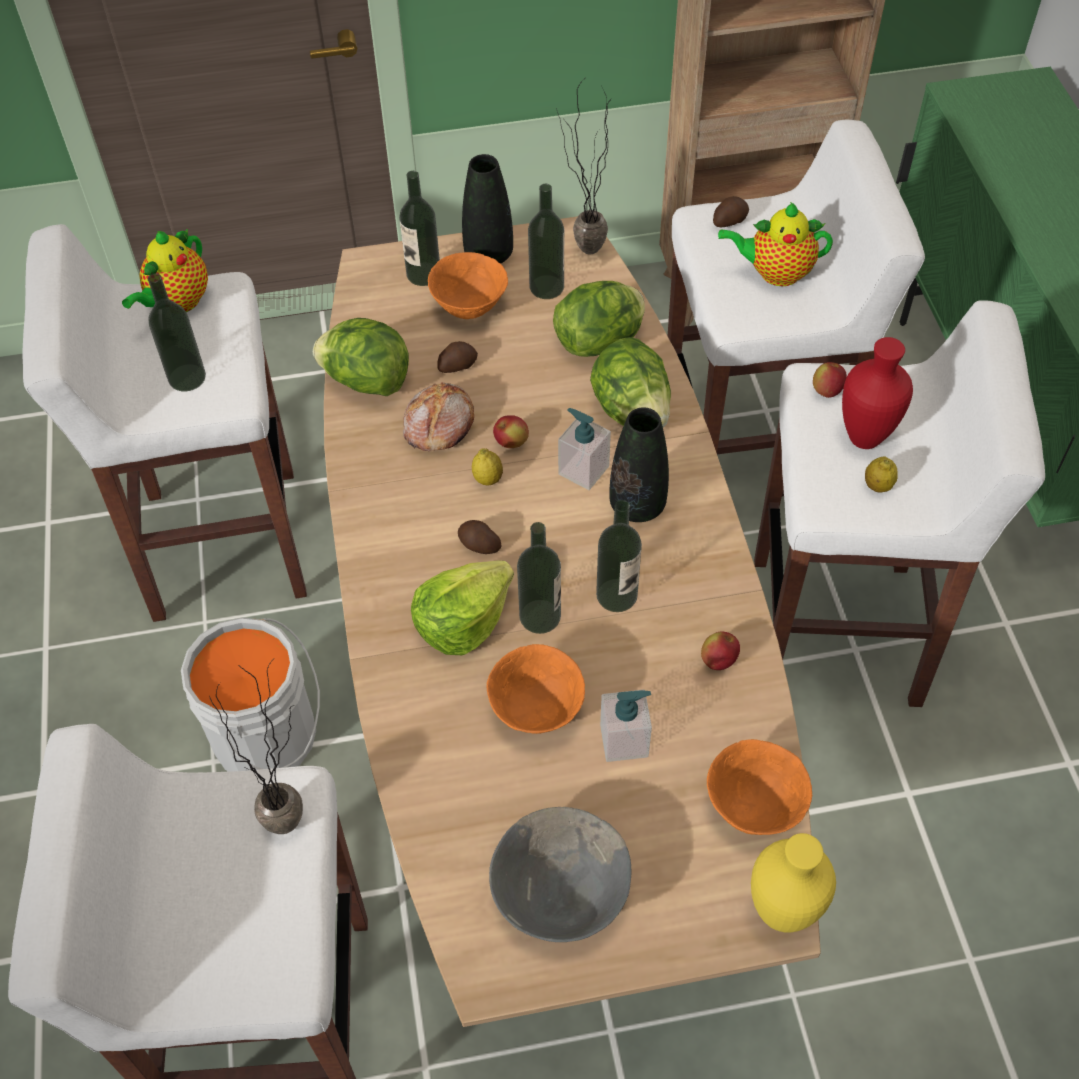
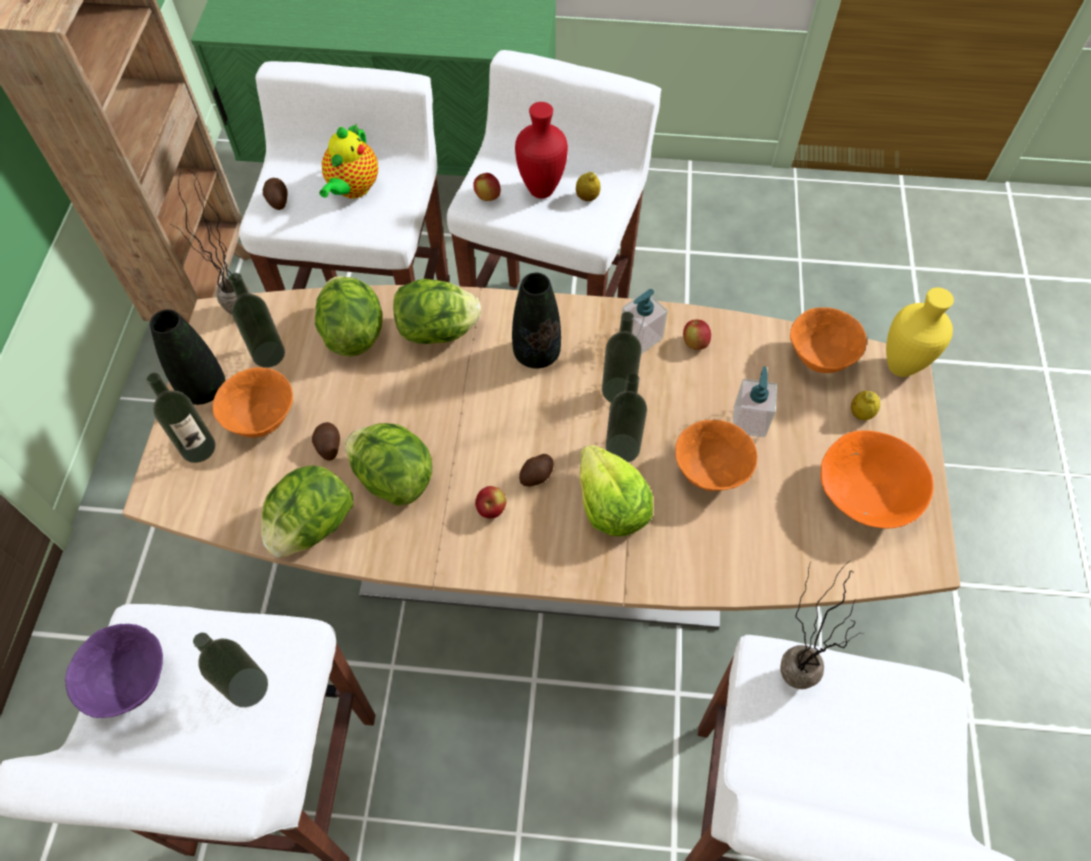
camera: 75 degrees left, 5 degrees up
teapot [122,228,208,312] -> purple bowl [65,624,163,718]
grey bucket [181,617,320,772] -> none
bread [403,382,474,452] -> lettuce [345,423,432,506]
lemon [472,449,503,485] -> lemon moved to [851,391,880,420]
grey bowl [489,807,631,942] -> orange bowl [821,430,933,529]
apple [493,415,529,448] -> apple moved to [475,486,506,519]
soap dispenser [558,408,611,490] -> soap dispenser moved to [620,289,668,354]

